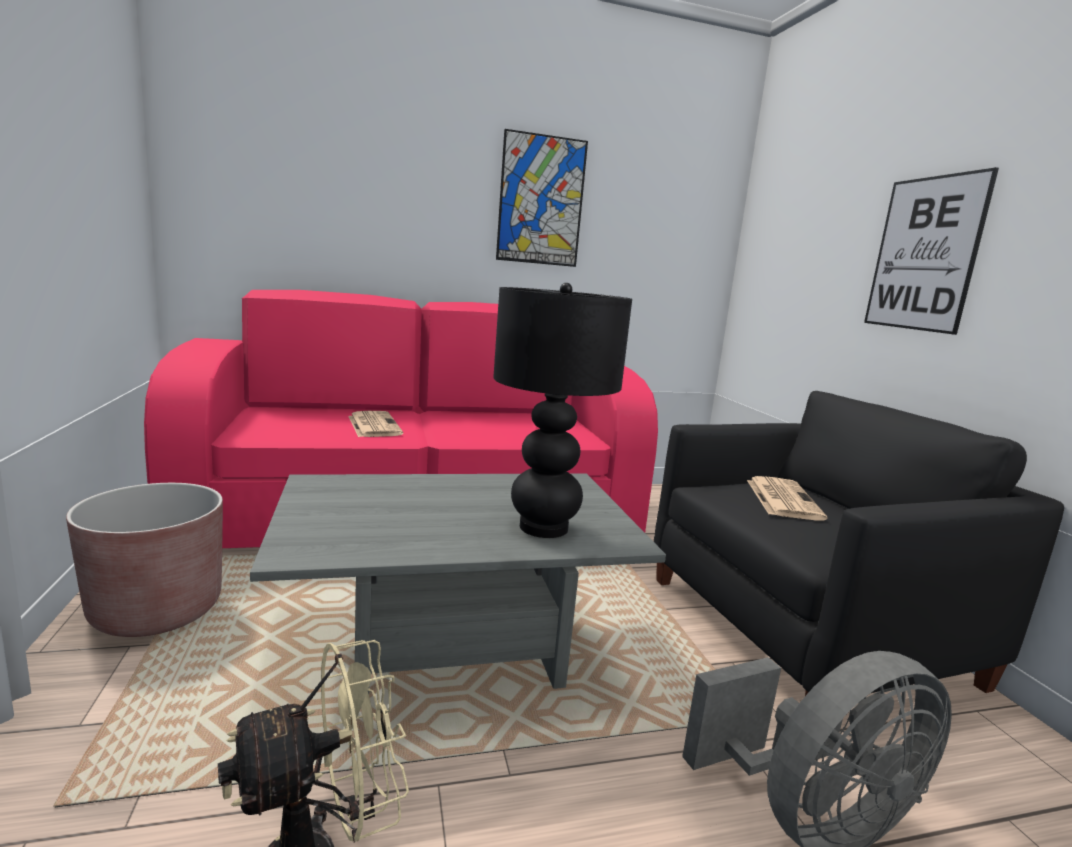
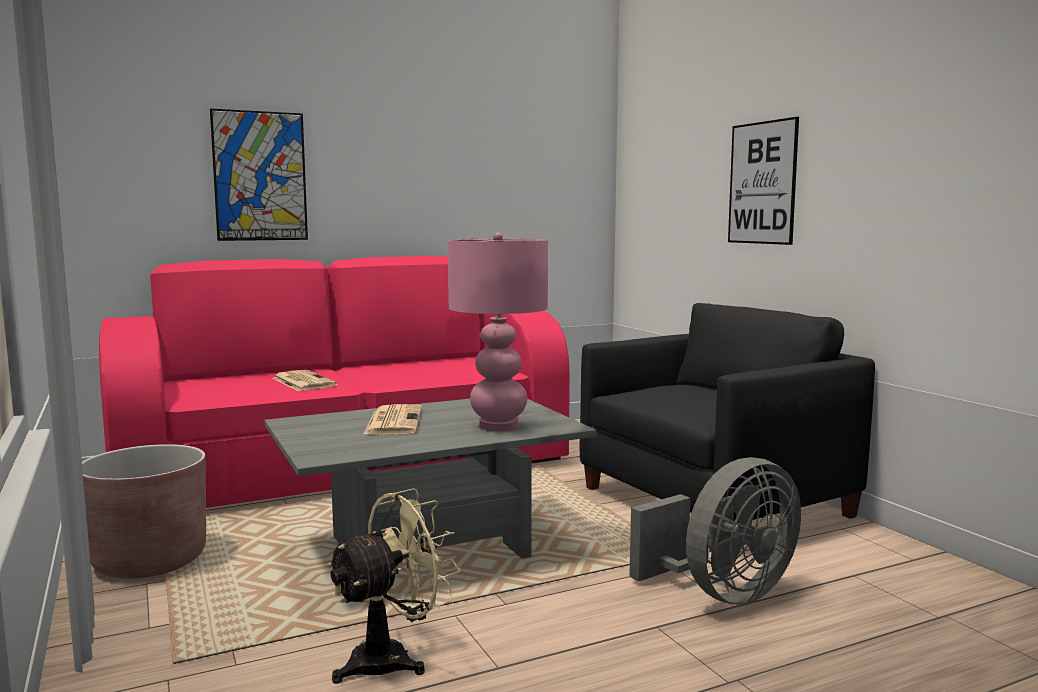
camera: 10 degrees left, 5 degrees down
black table lamp [493,283,632,538] -> pink table lamp [448,232,548,431]
picture [496,129,588,267] -> picture moved to [210,109,308,241]
newspaper [747,476,827,520] -> newspaper moved to [363,404,422,435]

